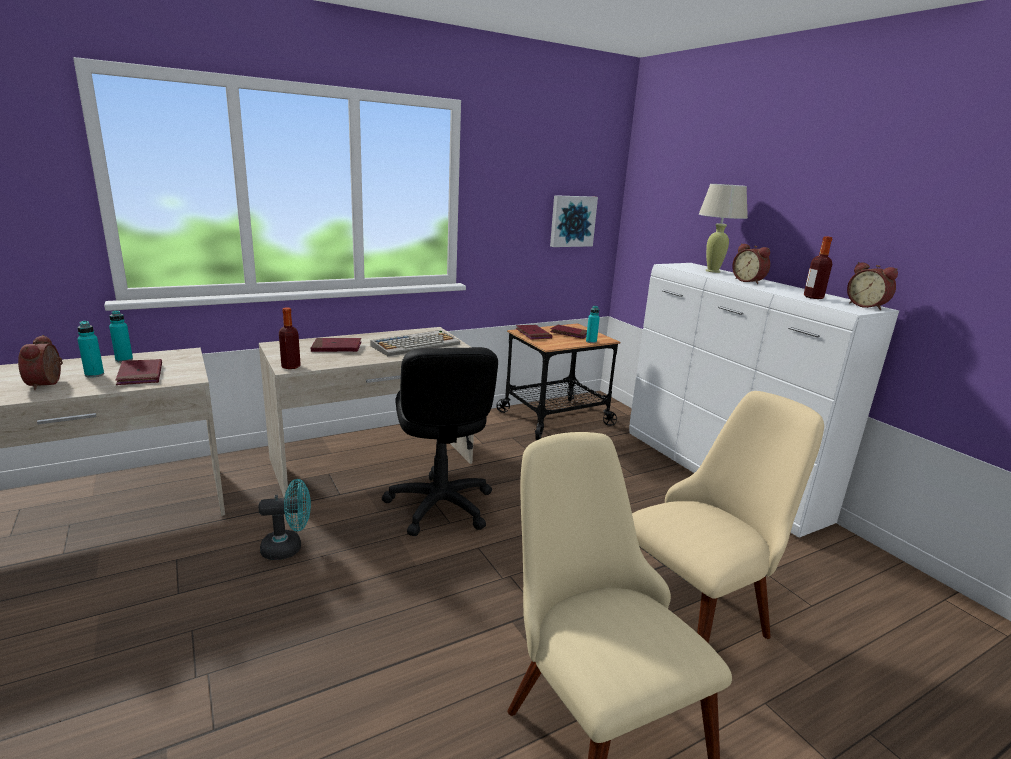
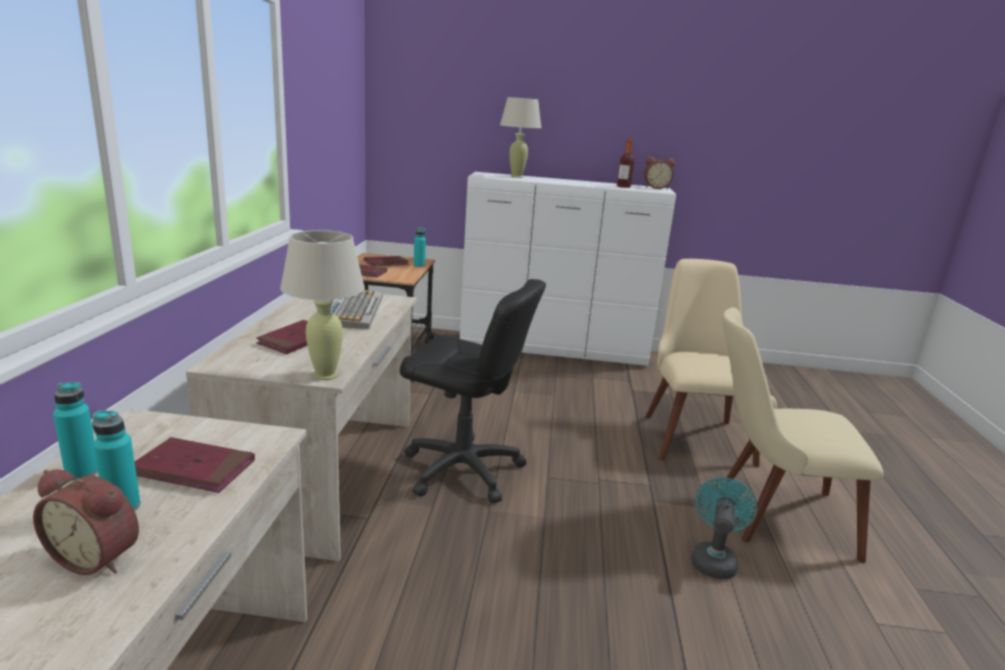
camera: 55 degrees left, 0 degrees up
turquoise fan [259,479,311,560] -> turquoise fan moved to [691,478,757,579]
bottle [279,308,301,369] -> beige table lamp [280,230,365,380]
picture [550,195,598,247] -> none
alarm clock [732,243,770,284] -> none

